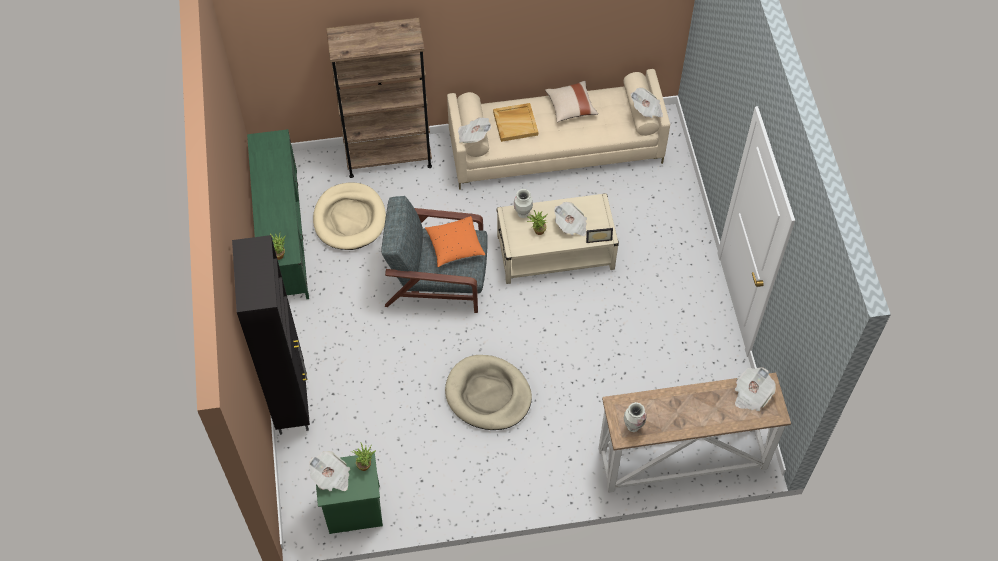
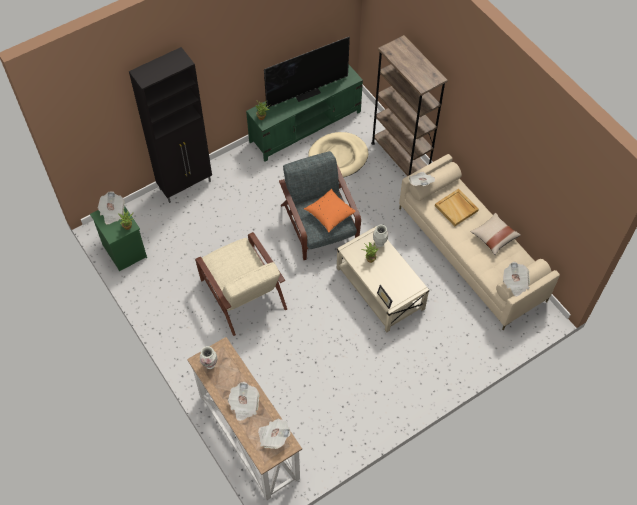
camera: 65 degrees right, 0 degrees up
beige dog bed [445,355,532,430] -> beige armchair [195,232,287,336]
newspaper [554,202,587,236] -> newspaper moved to [228,382,260,421]
none -> television [264,37,350,108]

